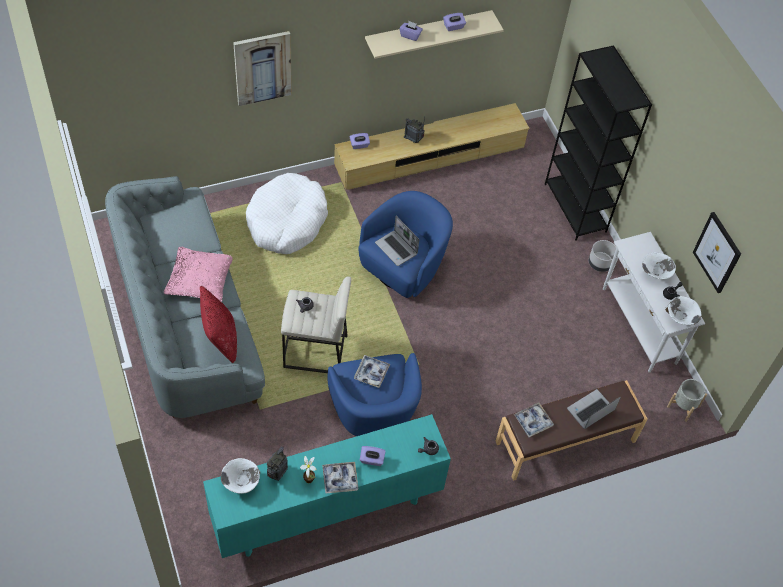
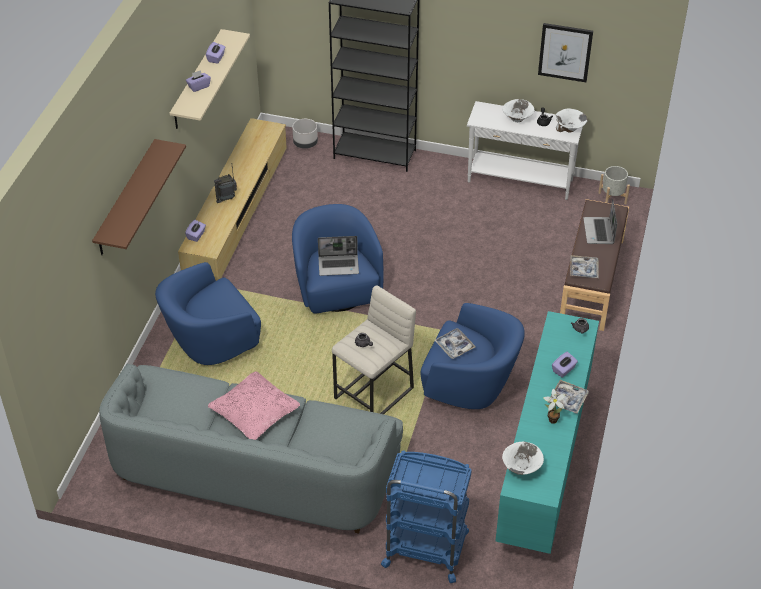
camera: 50 degrees left, 10 degrees down
red pillow [200,286,237,363] -> none
picture [233,31,292,106] -> brown shelf [92,139,186,255]
white dog bed [246,173,328,254] -> blue armchair [155,262,261,365]
radio [267,447,288,481] -> none
grey planter [588,240,617,272] -> grey planter moved to [292,119,318,149]
none -> blue cart [381,450,472,583]

